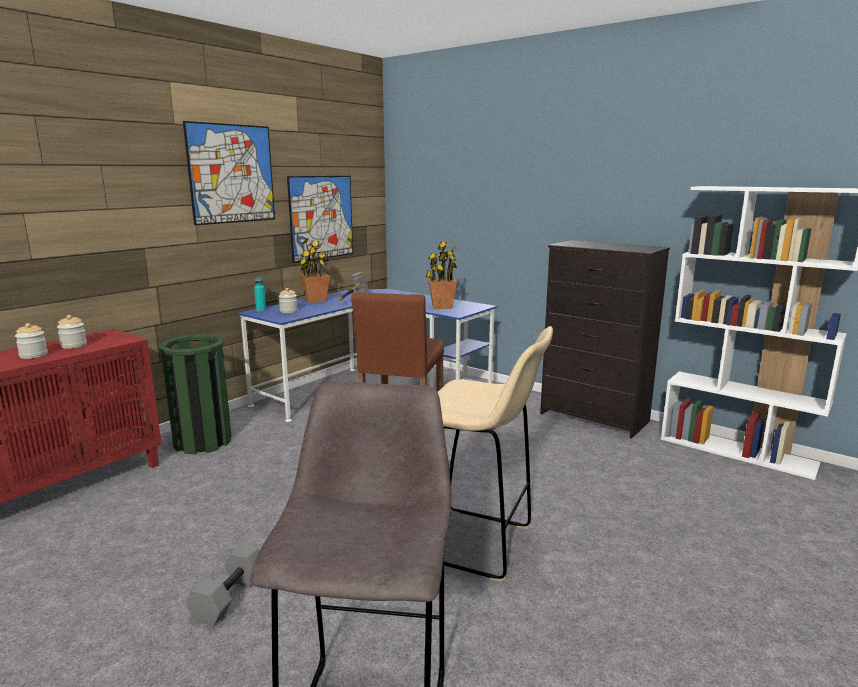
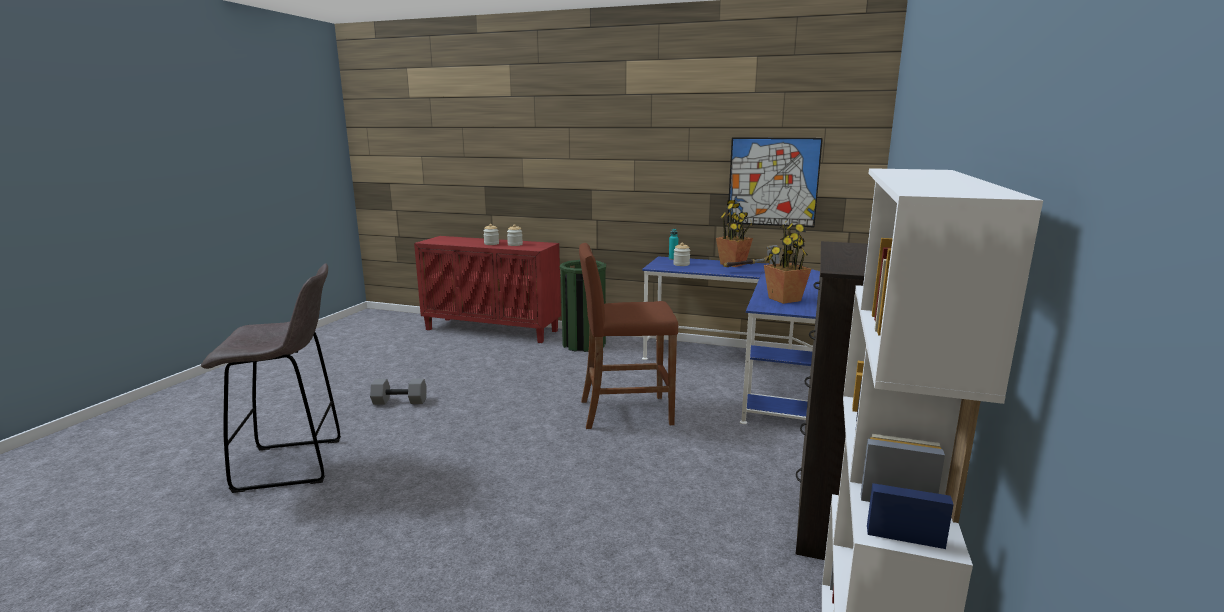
camera: 70 degrees right, 0 degrees up
picture [183,121,275,225] -> none
beige stool [438,326,553,583] -> none

